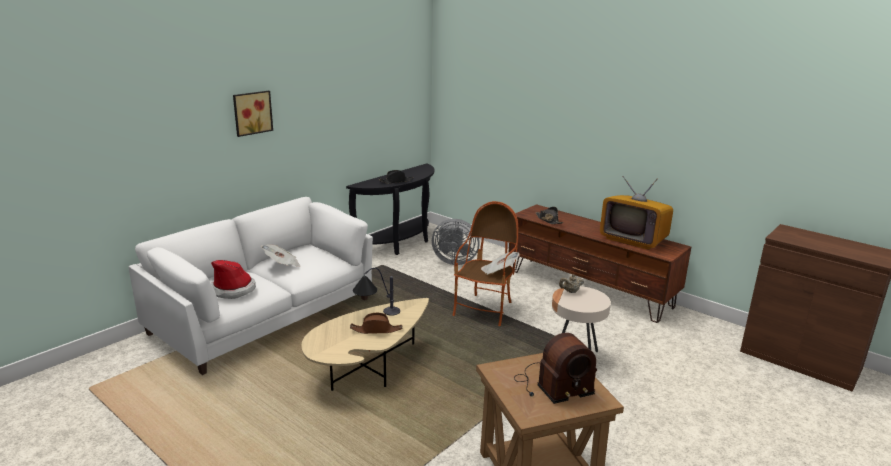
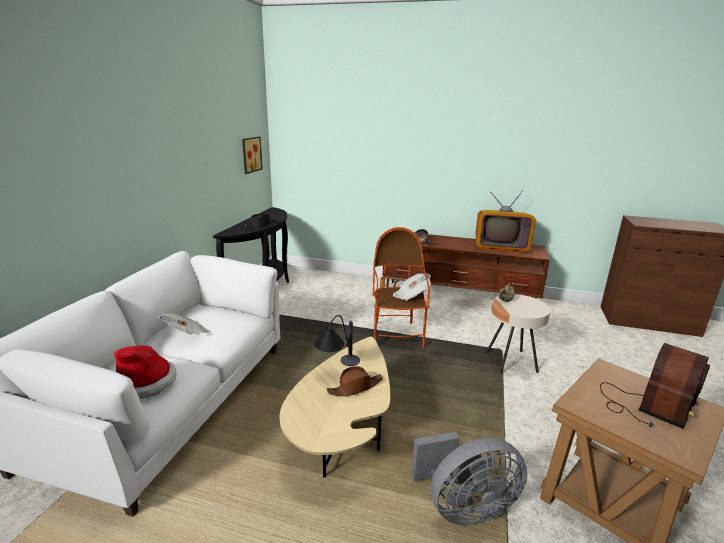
camera: 25 degrees left, 0 degrees up
picture [233,91,273,137] -> picture moved to [242,137,263,174]
grey fan [432,219,480,265] -> grey fan moved to [411,432,528,526]

